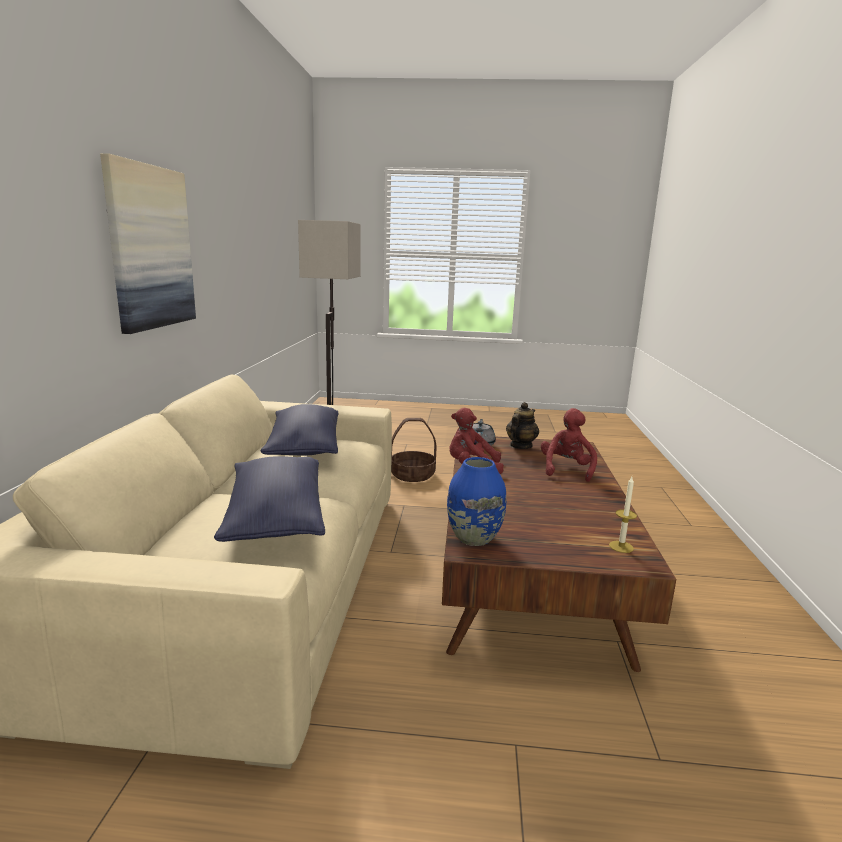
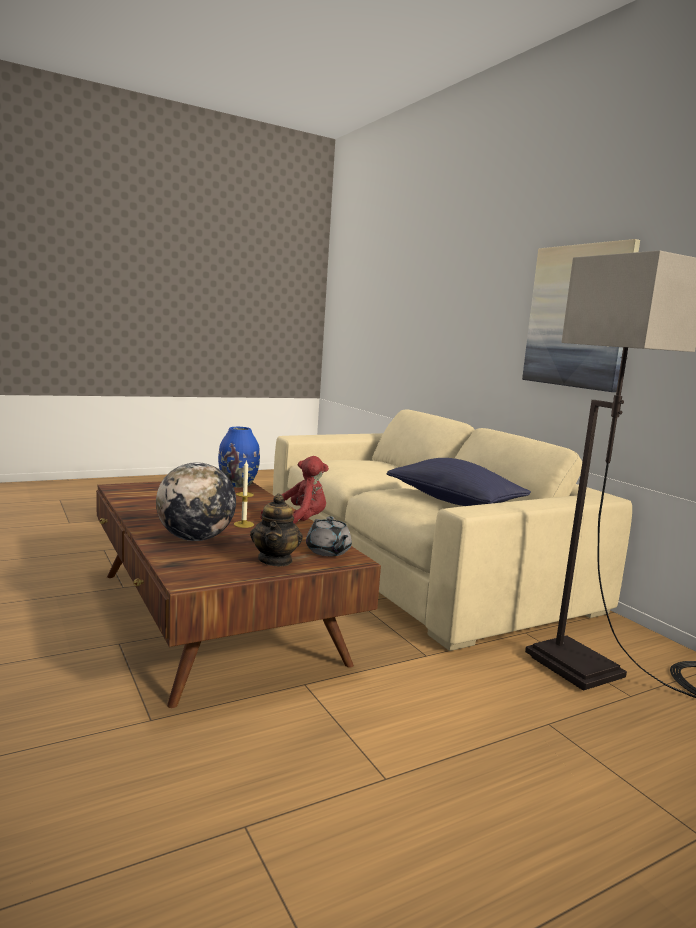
camera: 145 degrees right, 5 degrees down
blue pillow [214,456,325,542] -> none
basket [391,418,437,482] -> none
red plush toy [541,408,597,482] -> globe [156,462,236,541]
candle [609,477,637,553] -> candle moved to [234,461,254,528]

